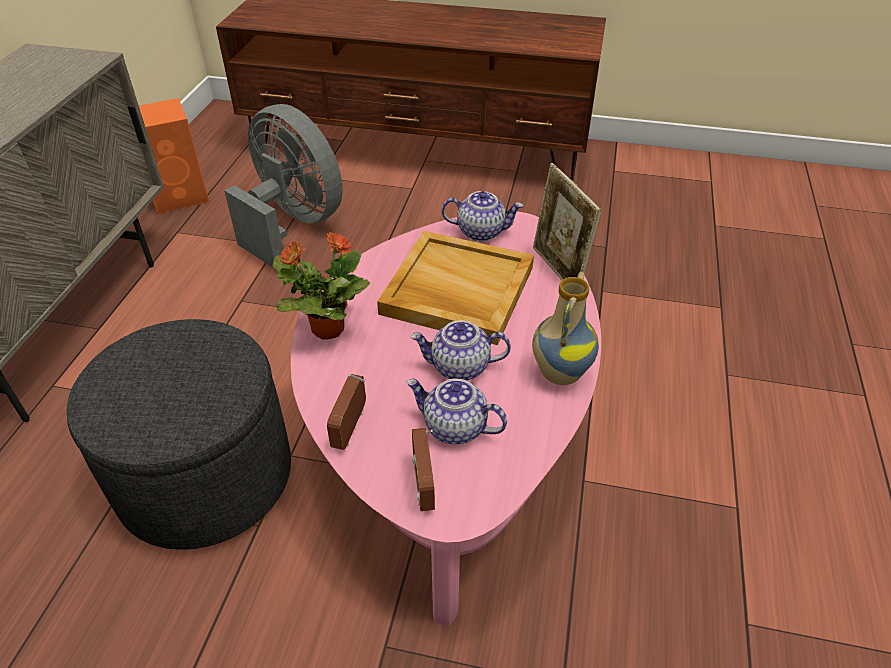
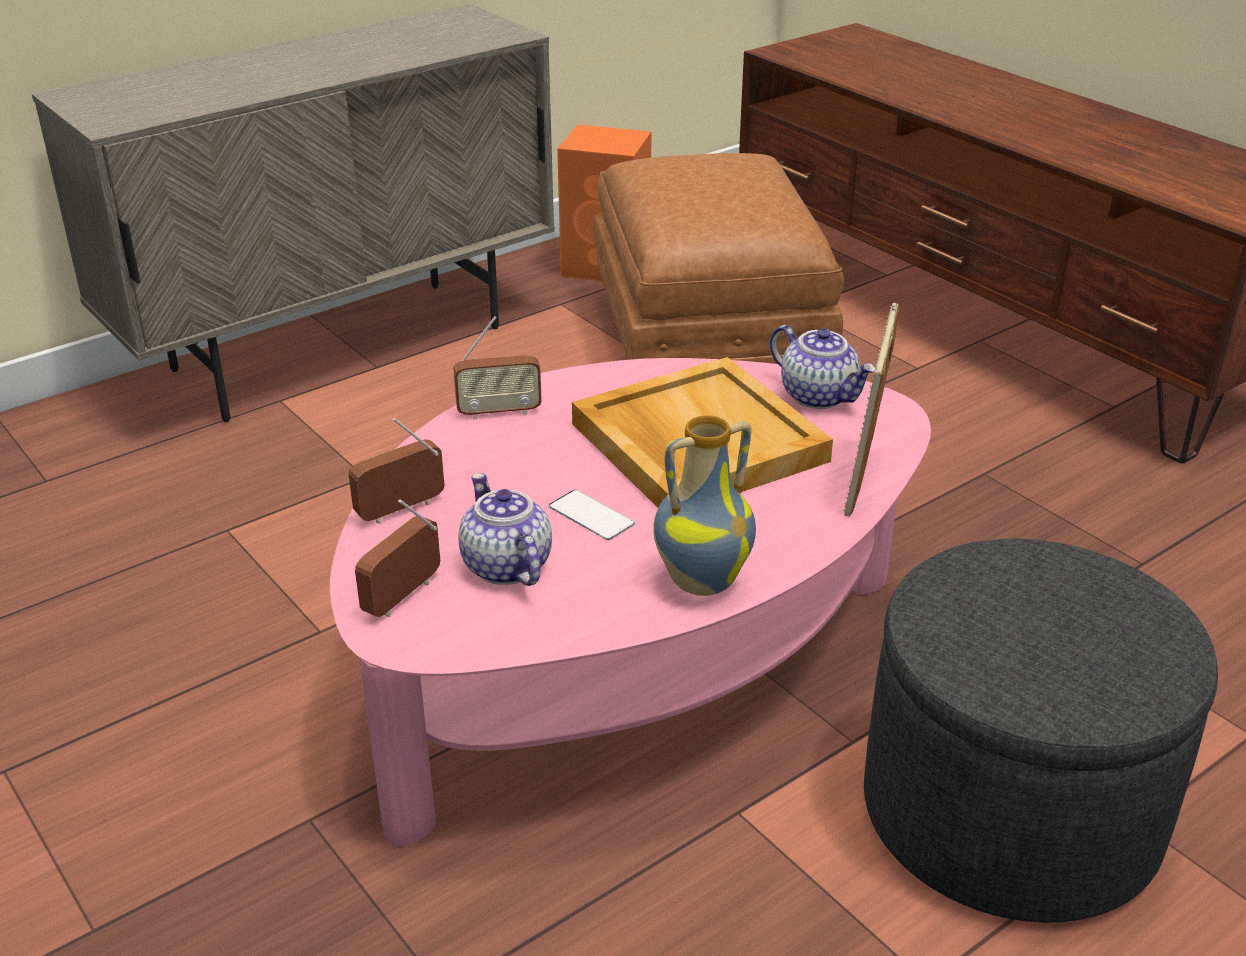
camera: 40 degrees right, 10 degrees down
grey ottoman [67,319,291,550] -> grey ottoman moved to [864,539,1218,923]
grey fan [224,104,343,269] -> brown ottoman [593,153,844,364]
potted plant [272,232,370,340] -> radio [453,316,542,420]
teapot [411,320,511,381] -> phone [549,490,635,540]

